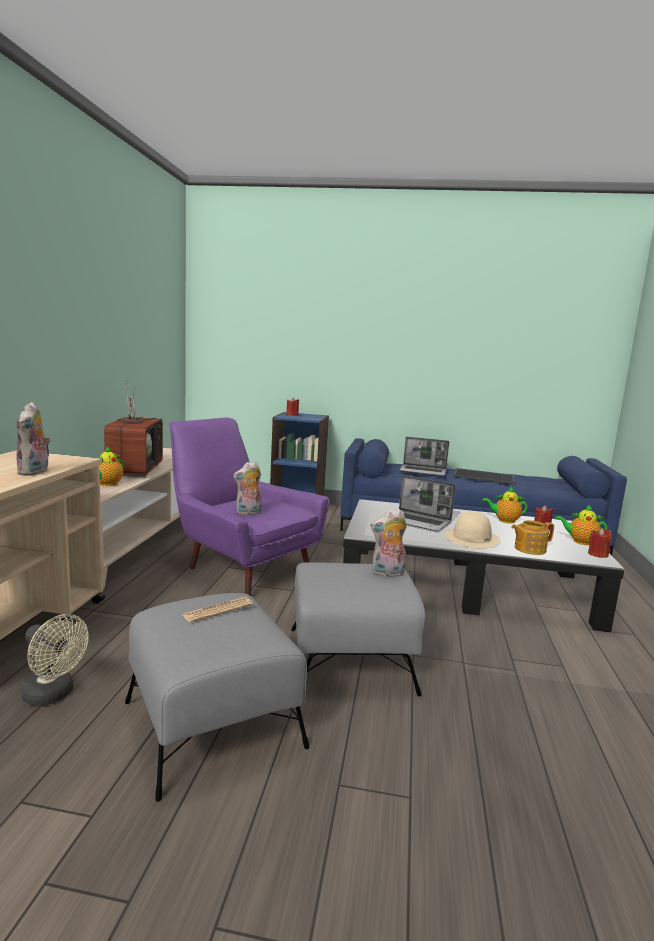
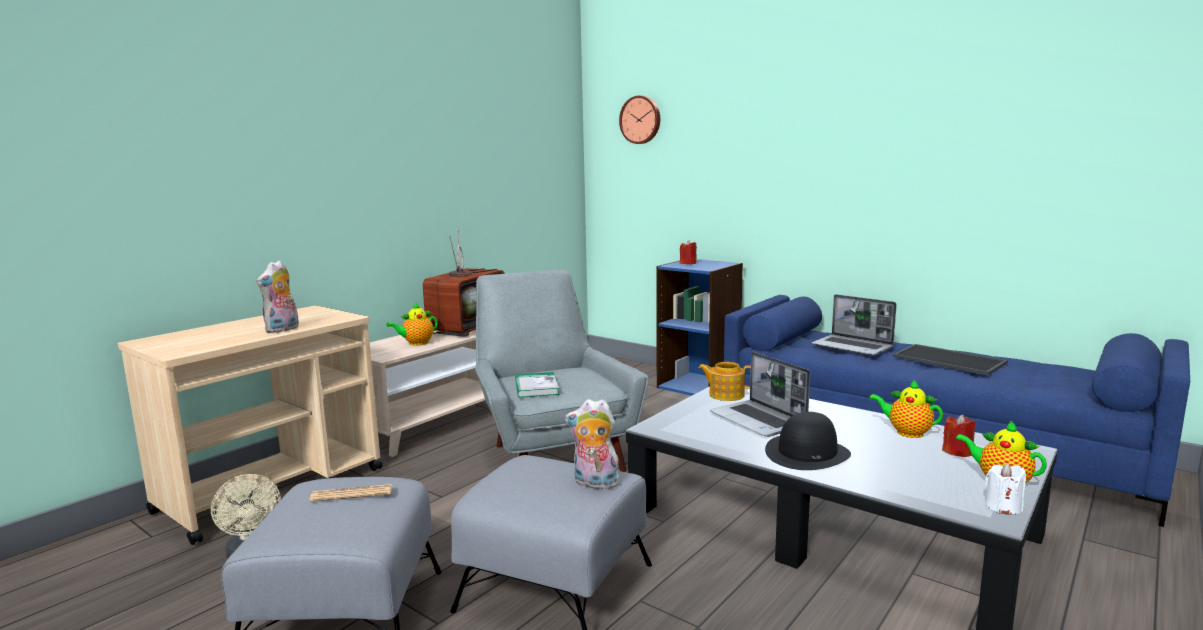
camera: 30 degrees right, 0 degrees up
purple armchair [169,418,330,596] -> grey armchair [475,269,649,472]
plush toy [233,461,262,515] -> book [515,372,559,398]
beige hat [445,511,500,549] -> black hat [765,412,851,470]
teapot [511,520,554,555] -> teapot moved to [699,362,751,401]
red candle [588,528,612,558] -> white candle [985,463,1026,514]
none -> wall clock [619,96,660,144]

